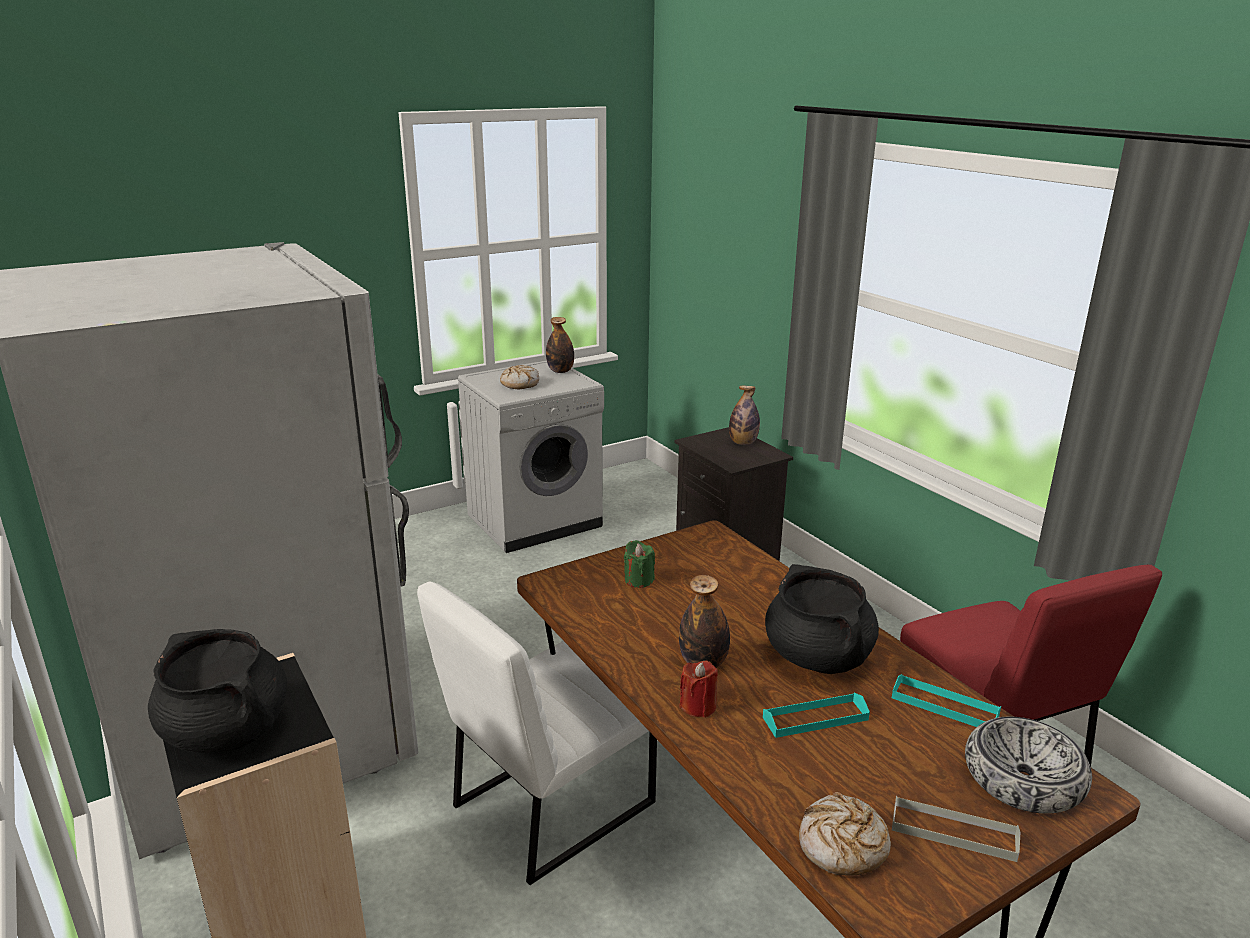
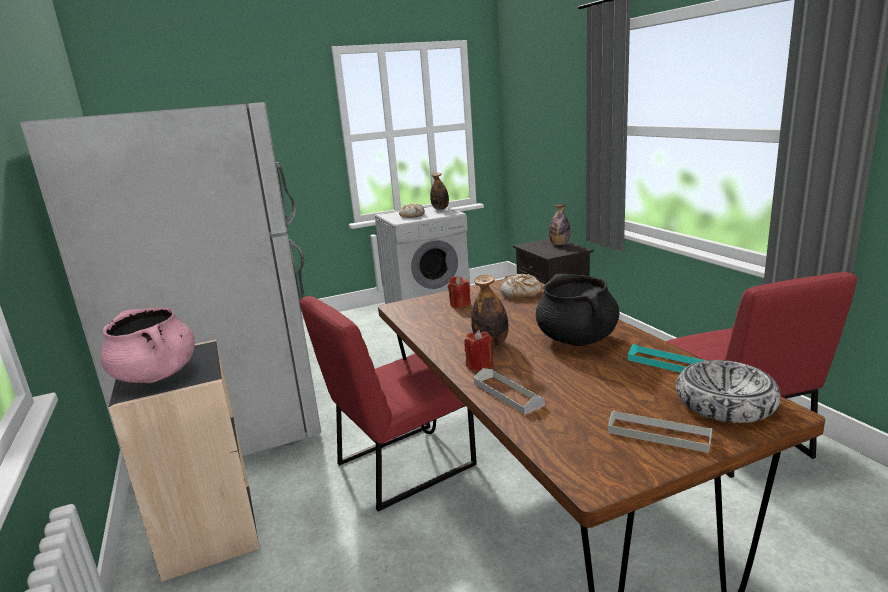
camera: 10 degrees right, 5 degrees down
black cooking pot [148,629,287,753] -> pink cooking pot [100,308,195,383]
white chair [417,581,657,885] -> red chair [300,296,477,511]
green candle [624,540,655,588] -> red candle [448,276,471,308]
turquoise tray [763,693,870,738] -> none
bread [799,792,891,875] -> bread moved to [500,273,541,299]
none -> grey tray [474,368,545,415]

